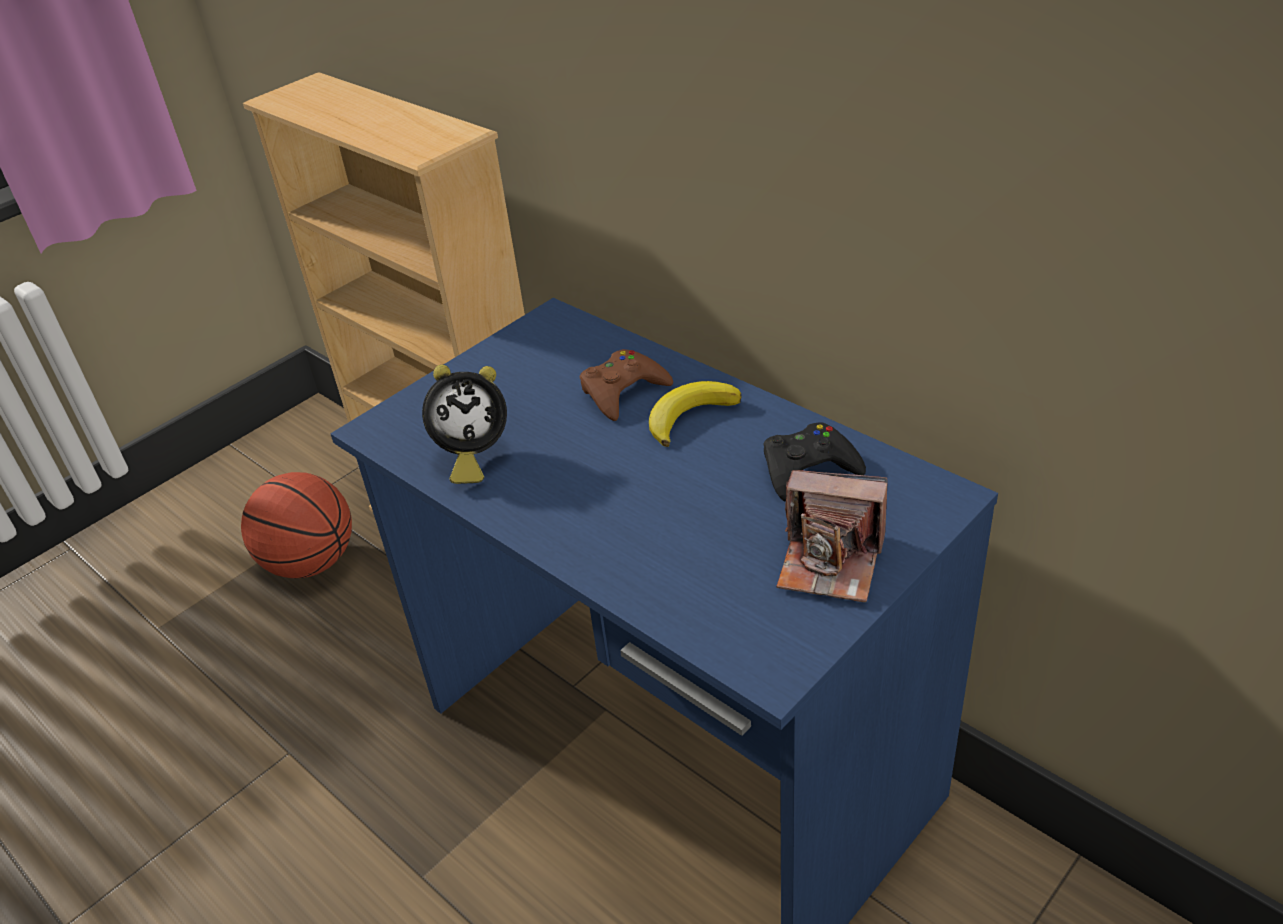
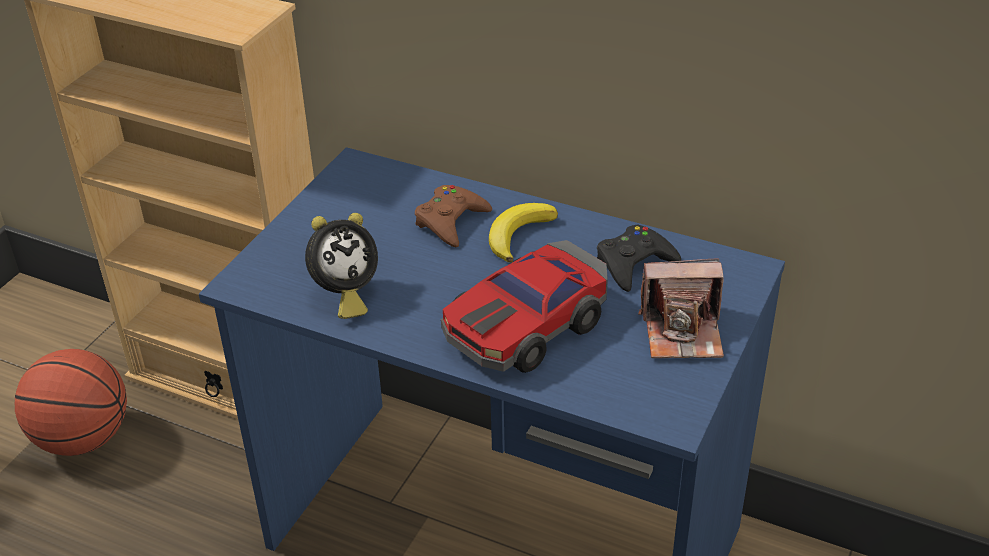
camera: 20 degrees left, 0 degrees up
none -> toy car [441,240,608,373]

